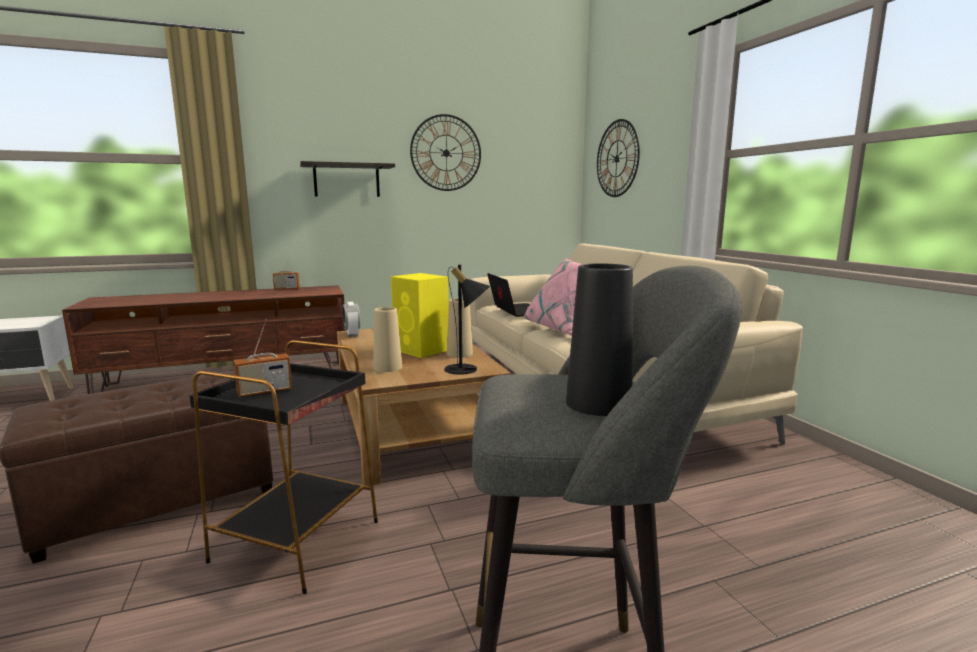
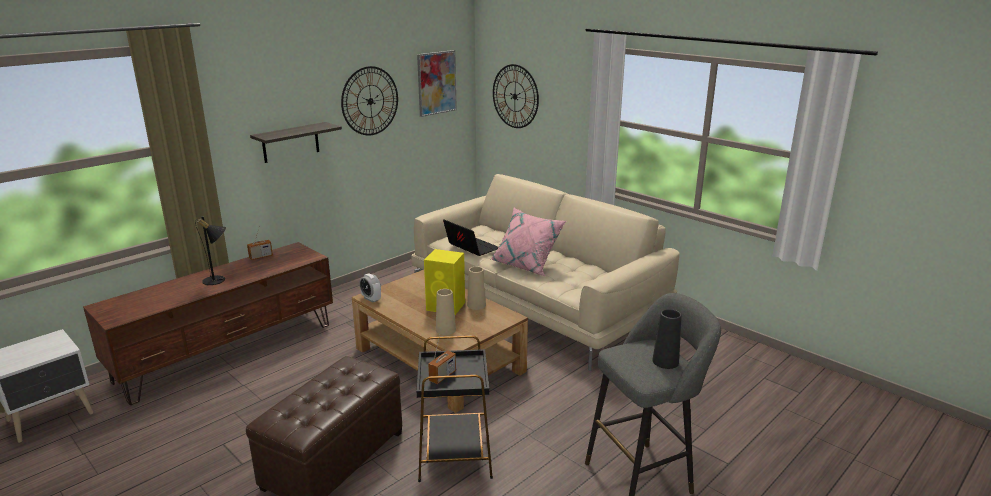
camera: 25 degrees left, 10 degrees up
black table lamp [444,264,490,375] -> black table lamp moved to [195,216,226,285]
none -> picture [417,50,457,117]

